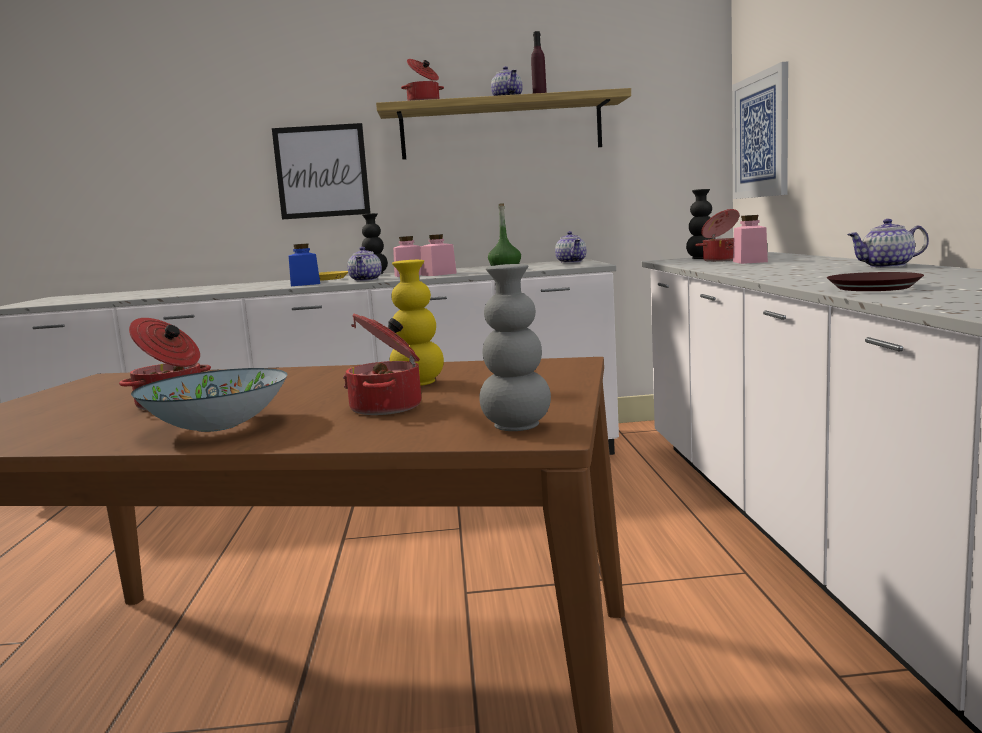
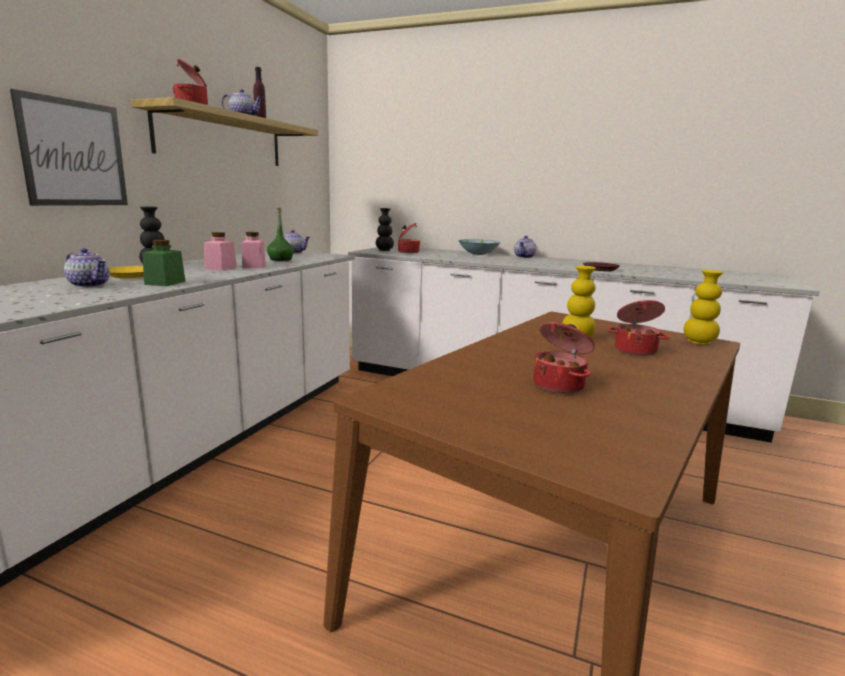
camera: 65 degrees left, 5 degrees up
bowl [131,368,287,432] -> bowl moved to [458,239,501,255]
blue jar [289,244,320,286] -> green jar [142,240,186,286]
teapot [347,247,382,281] -> teapot moved to [64,248,110,288]
grey vase [479,264,551,431] -> yellow vase [684,270,723,345]
picture [732,62,788,199] -> none
pink jar [733,215,768,264] -> none

